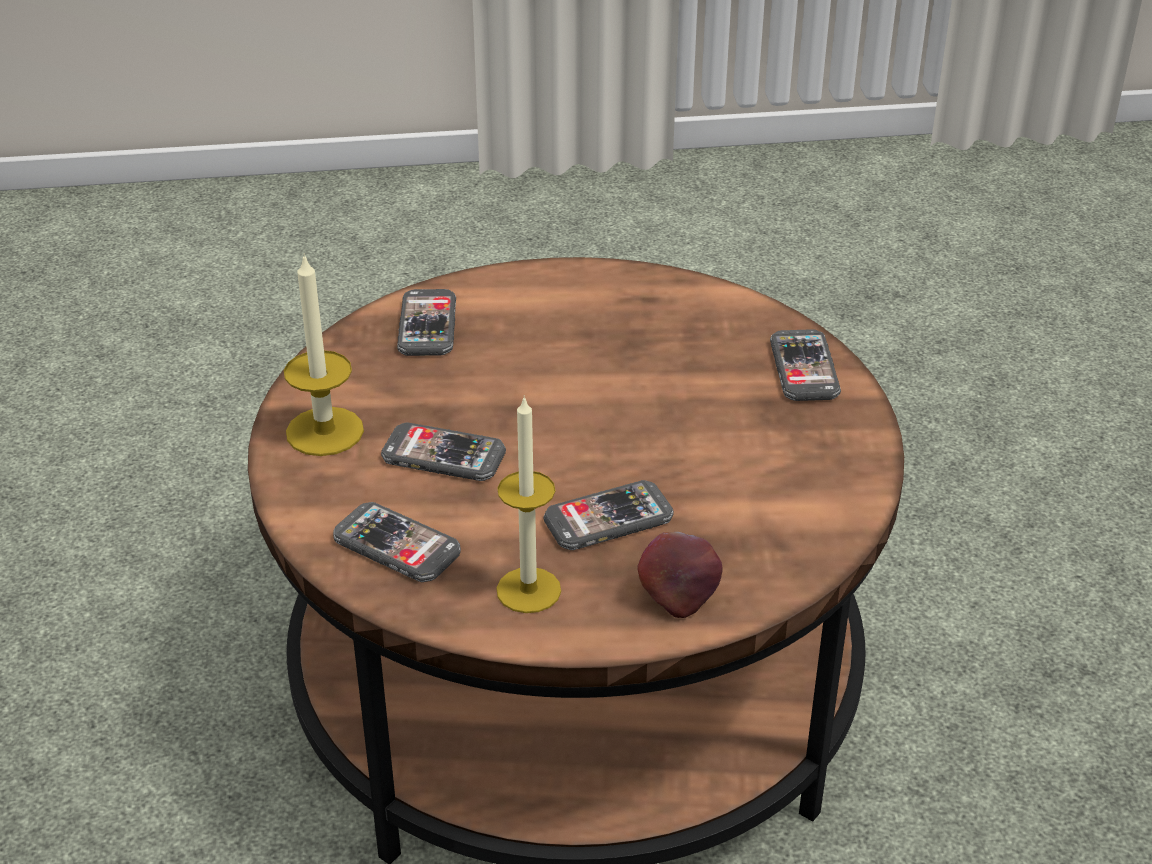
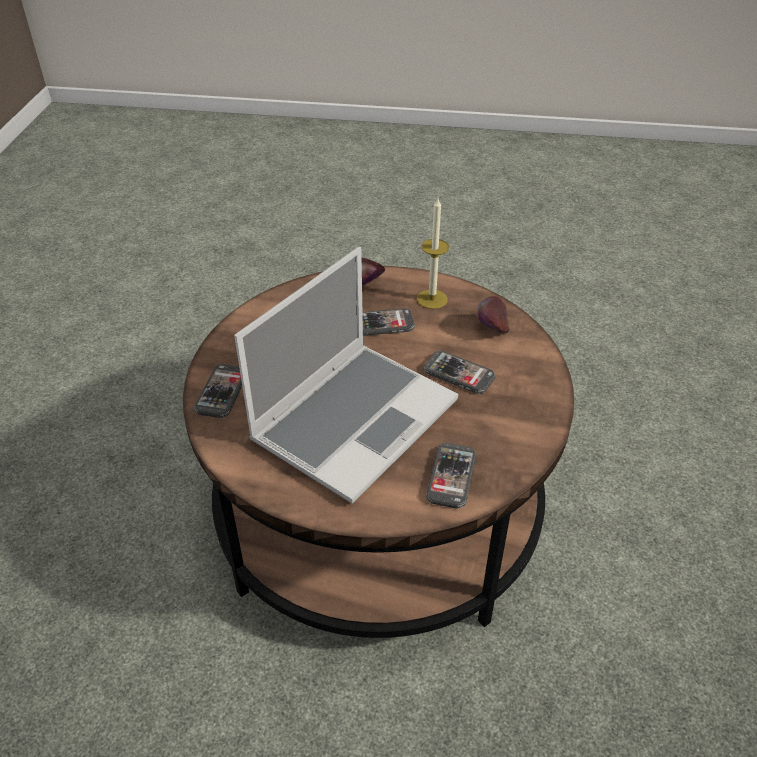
camera: 165 degrees left, 5 degrees up
candle [284,253,364,456] -> none
phone [333,502,461,582] -> apple [477,296,509,333]
none -> laptop [234,247,458,504]

